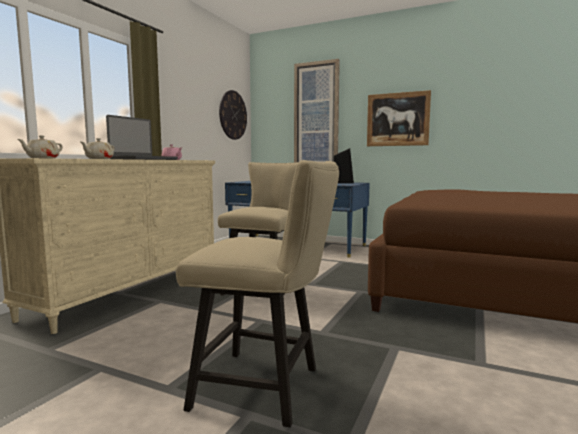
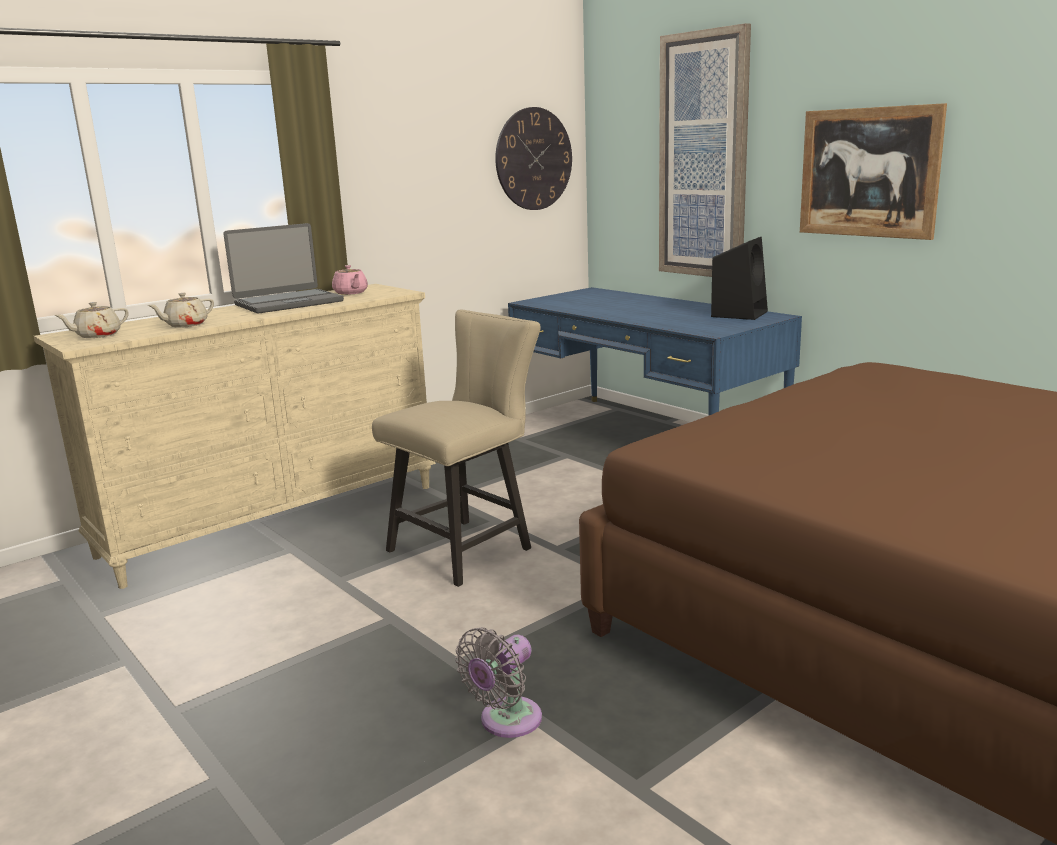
camera: 25 degrees right, 10 degrees up
beige chair [176,160,339,427] -> none
none -> grey fan [455,627,542,738]

